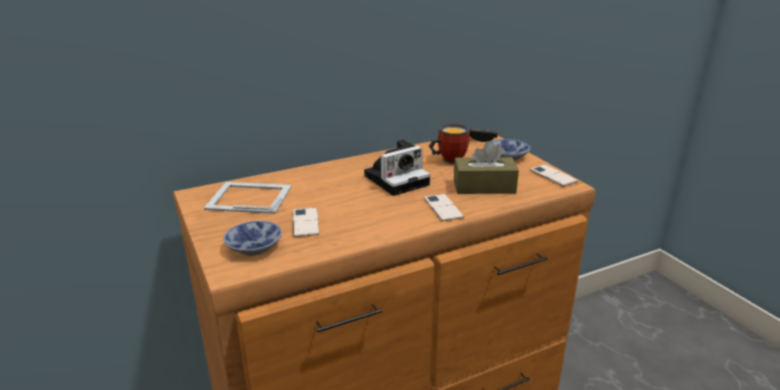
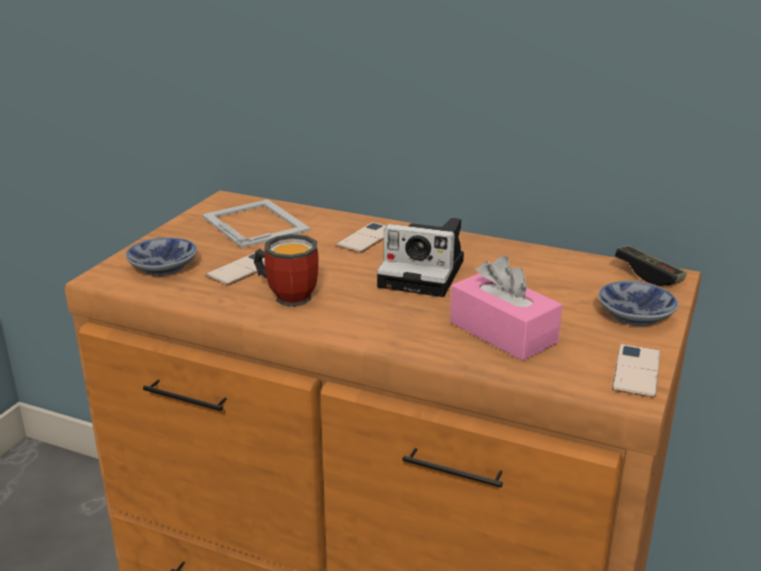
camera: 50 degrees right, 0 degrees up
phone [424,194,464,221] -> phone moved to [336,222,387,253]
mug [429,124,470,164] -> mug moved to [254,234,318,307]
brown tissue box [454,141,519,194] -> pink tissue box [450,256,563,361]

